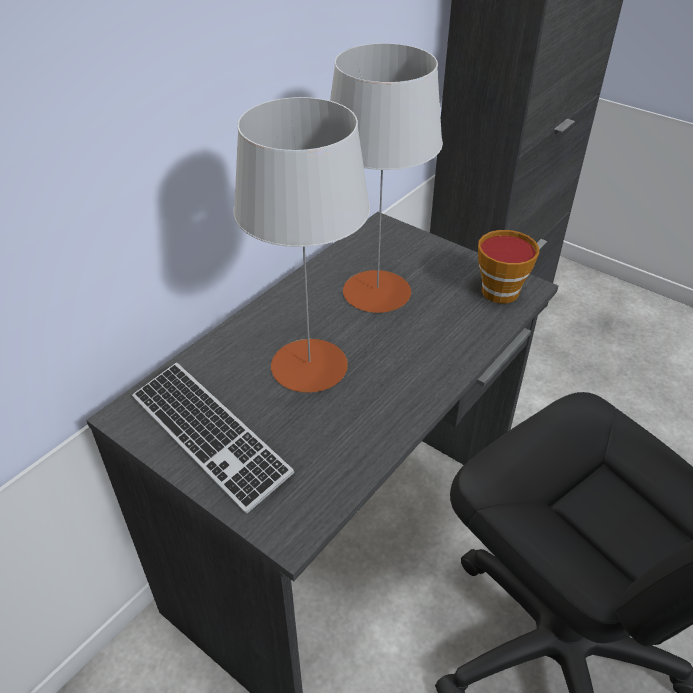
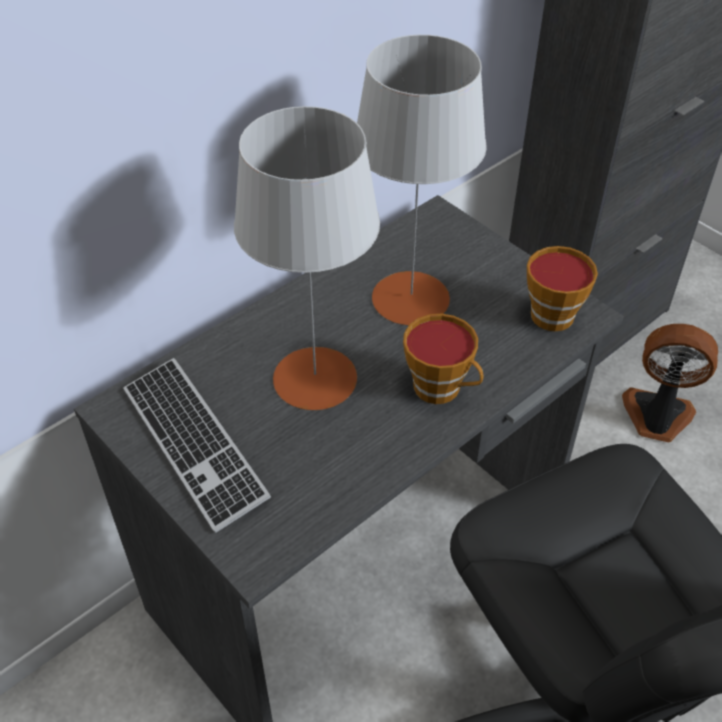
camera: 10 degrees right, 5 degrees up
none -> cup [403,314,483,404]
none -> fan [622,324,718,442]

